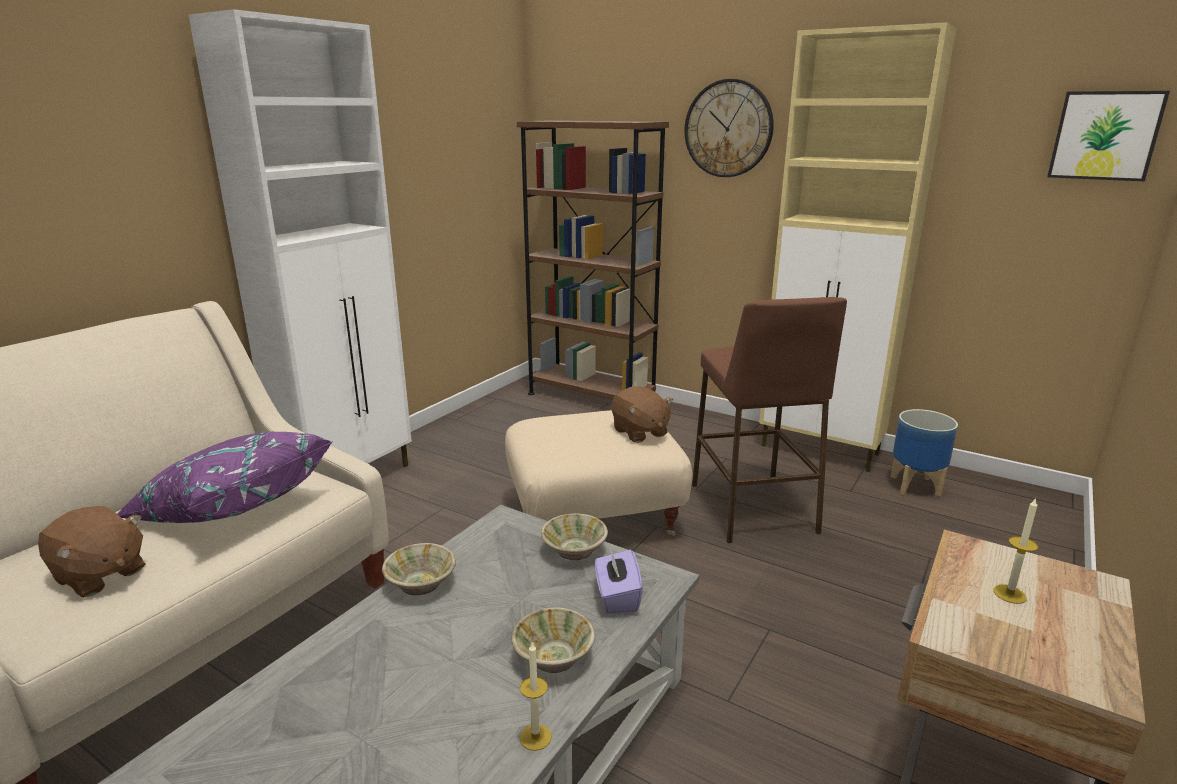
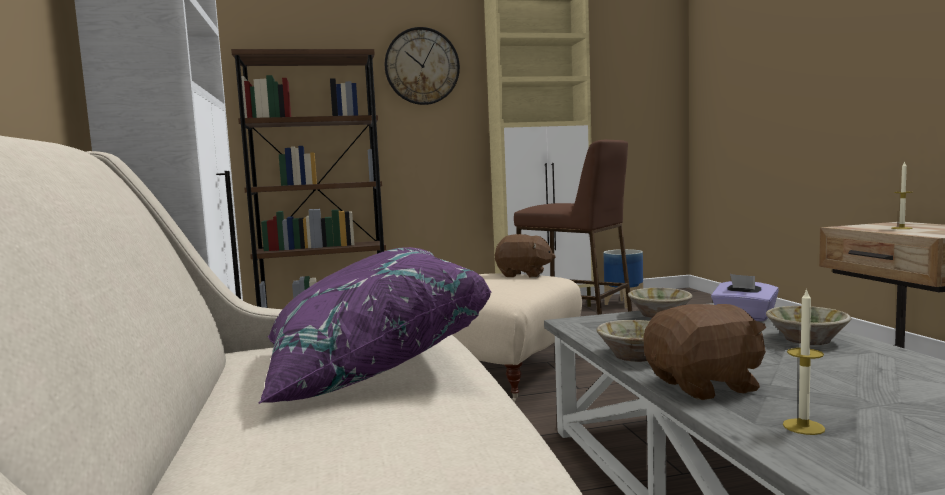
camera: 45 degrees left, 15 degrees down
brown plush toy [38,506,145,598] -> brown plush toy moved to [643,304,766,400]
candle [520,643,552,751] -> candle moved to [783,288,825,435]
picture [1047,91,1170,181] -> none

